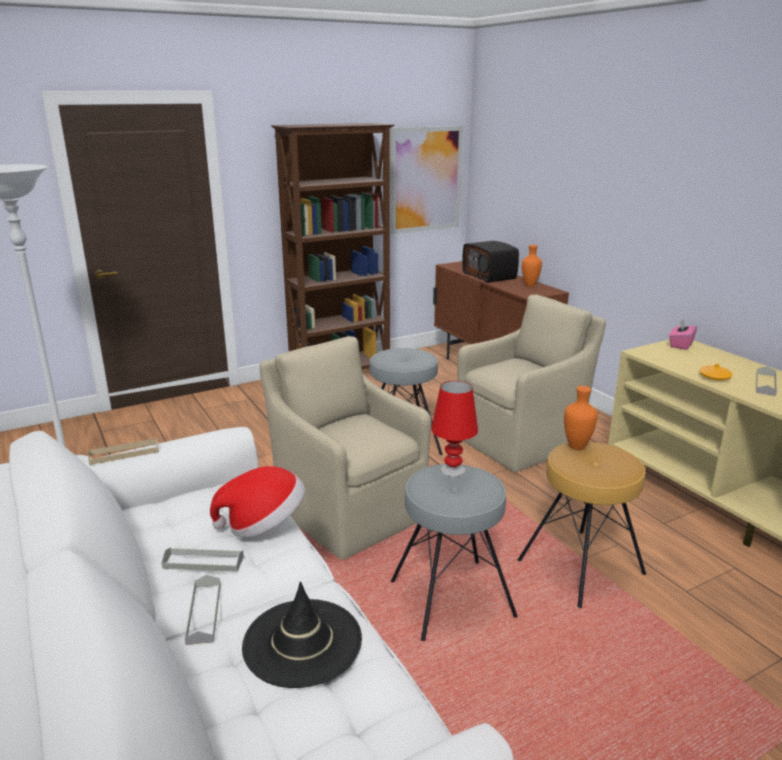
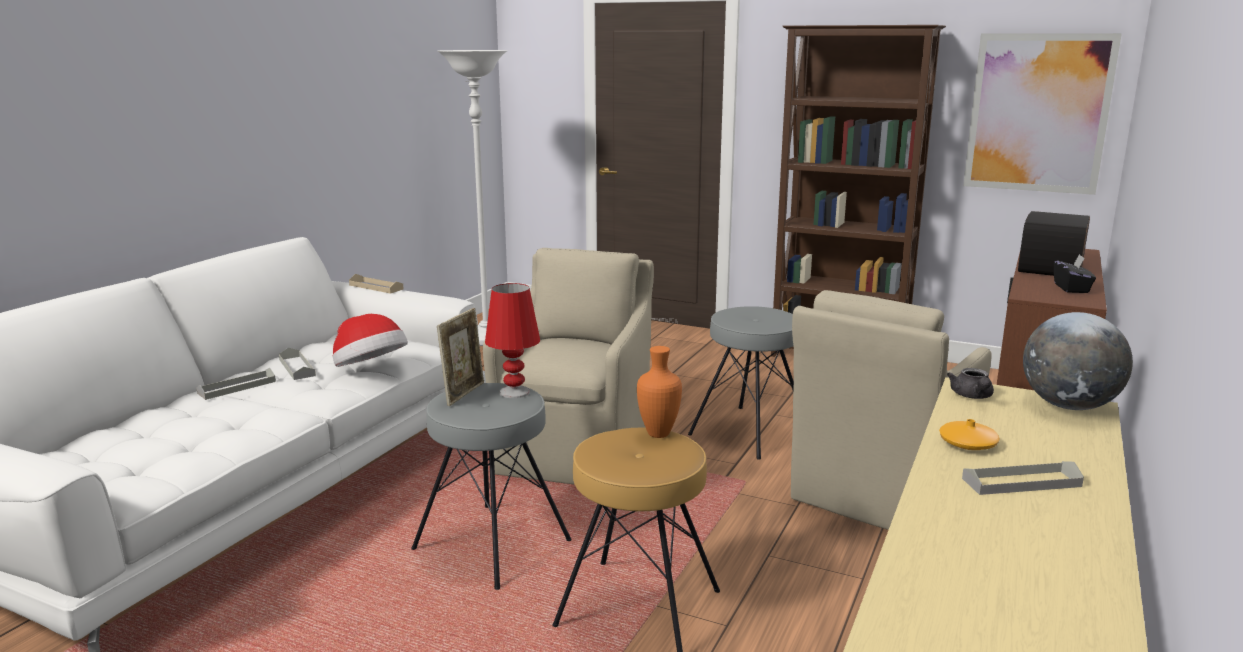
camera: 55 degrees right, 5 degrees down
black hat [242,581,362,688] -> none
beige armchair [457,295,606,472] -> beige armchair turned 105 degrees clockwise [791,290,992,530]
orange vase [522,245,542,287] -> black tissue box [1054,254,1096,293]
pink tissue box [669,319,697,350] -> globe [1023,312,1133,410]
none -> picture frame [437,308,484,406]
none -> grey teapot [947,368,994,399]

